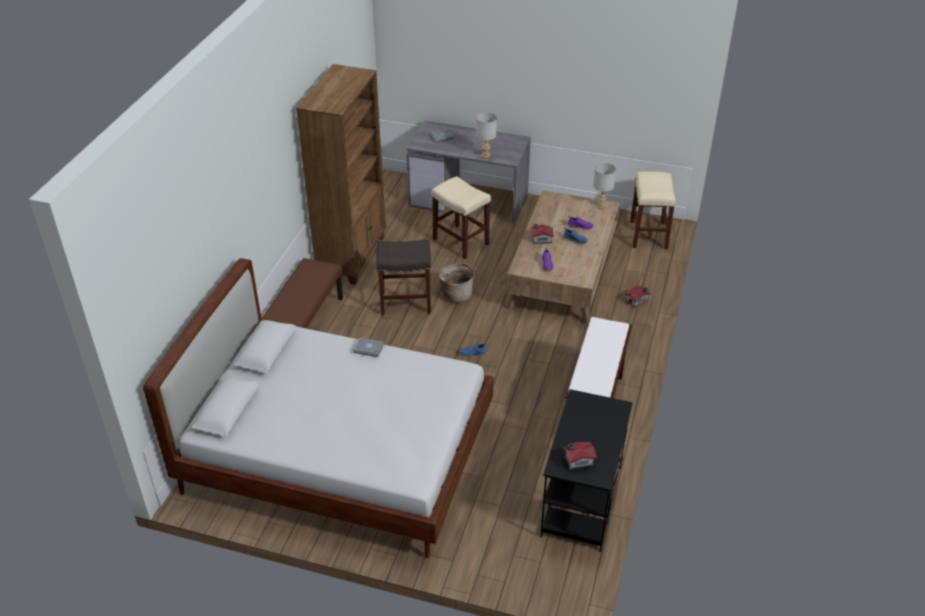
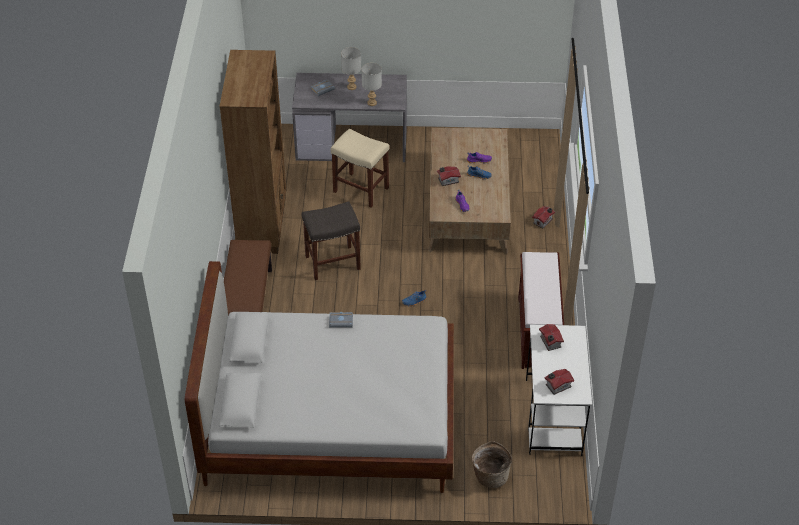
camera: 15 degrees left, 5 degrees up
basket [439,263,474,302] -> basket moved to [472,441,512,488]
black desk [540,389,633,552] -> white desk [526,325,592,456]
grey table lamp [593,163,616,209] -> grey table lamp moved to [341,47,361,90]
beige stool [630,171,676,249] -> none
none -> toy house [539,324,564,351]

